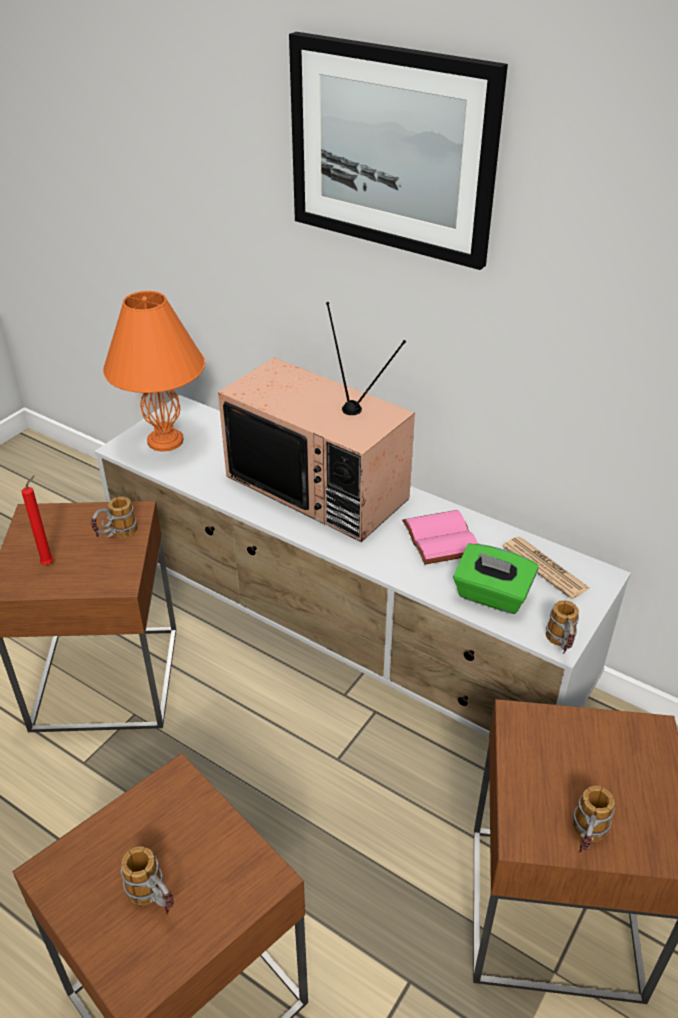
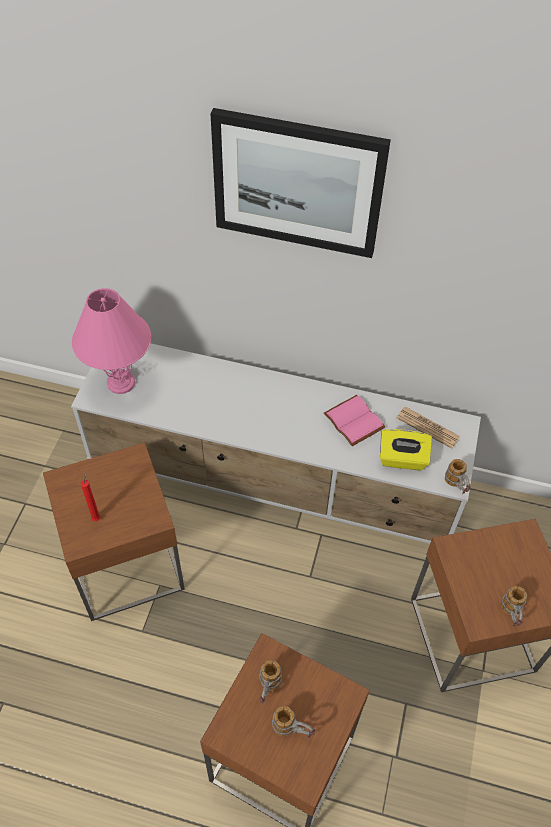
camera: 20 degrees left, 15 degrees up
mug [91,497,137,538] -> mug moved to [259,660,282,703]
orange table lamp [103,291,205,452] -> pink table lamp [72,288,151,394]
television [218,302,415,542] -> none
green tissue box [453,544,539,614] -> yellow tissue box [380,429,432,470]

